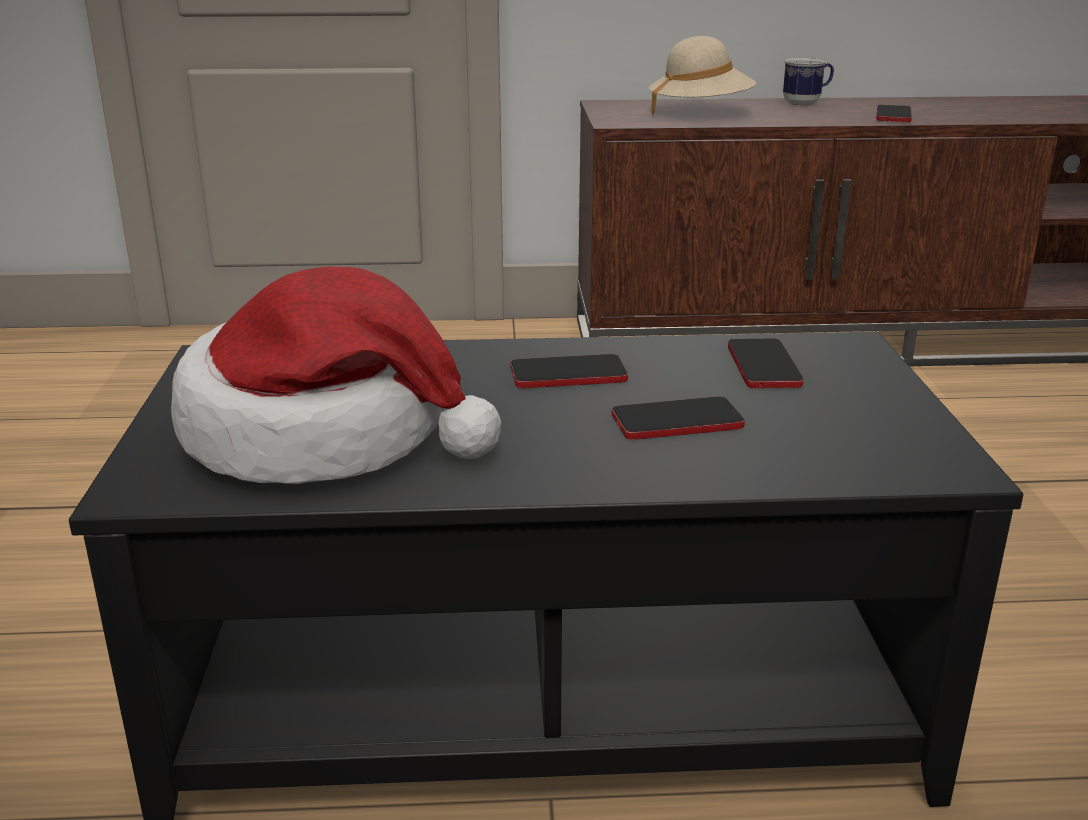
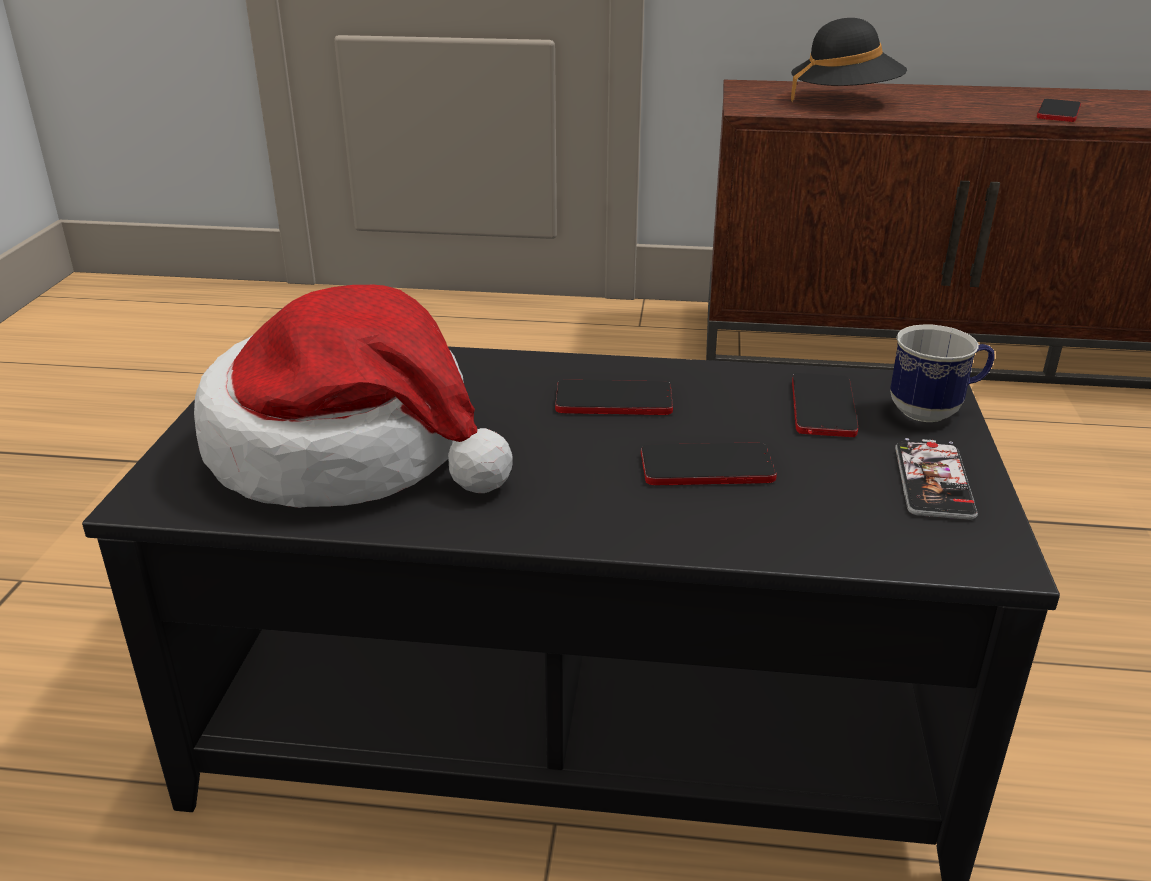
camera: 10 degrees right, 5 degrees up
beige hat [649,36,756,117] -> black hat [791,18,907,103]
mug [783,58,834,106] -> mug moved to [890,325,995,422]
none -> phone [895,438,978,520]

